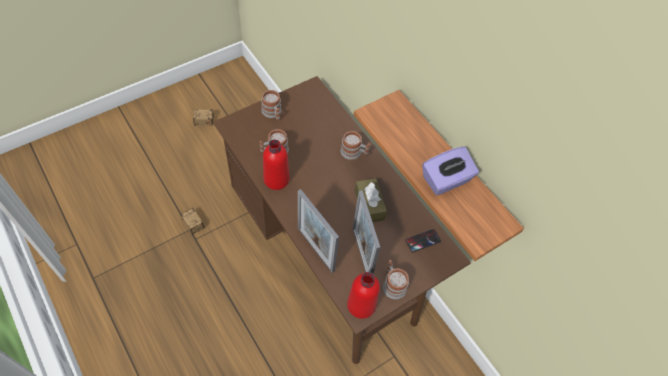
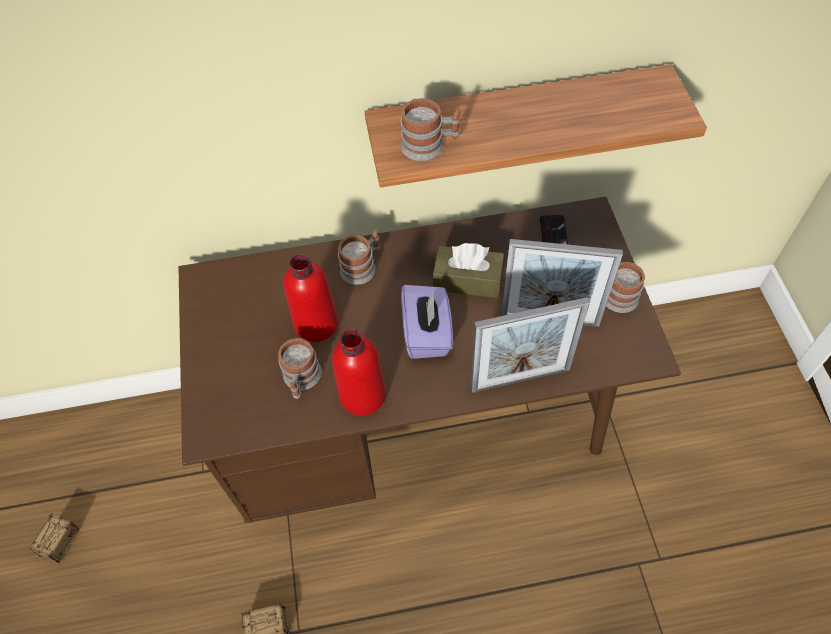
camera: 60 degrees left, 0 degrees up
mug [261,90,282,120] -> mug moved to [401,98,461,161]
red bottle [347,272,380,319] -> red bottle moved to [284,254,338,342]
purple tissue box [422,147,479,195] -> purple tissue box moved to [401,285,453,359]

